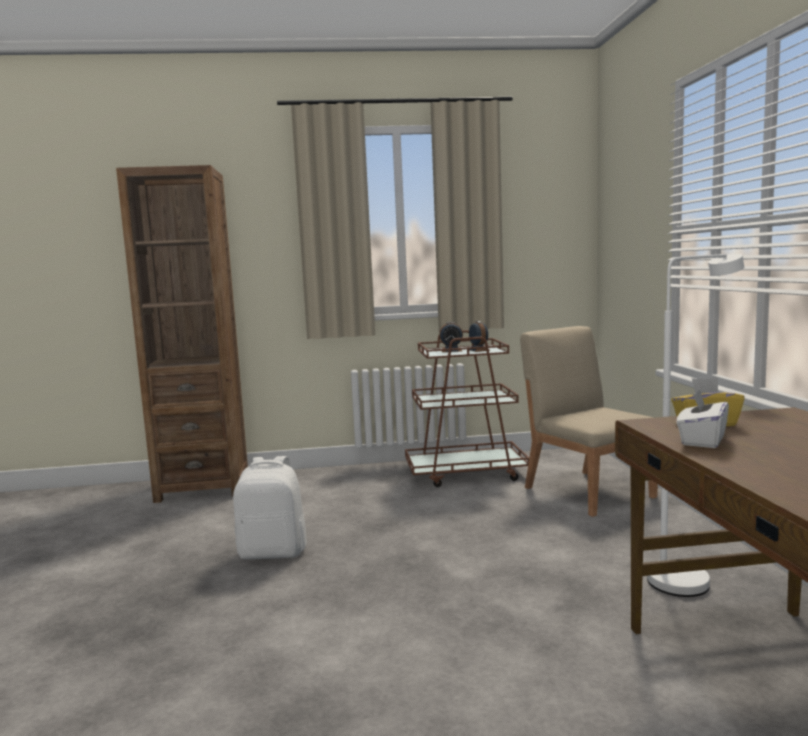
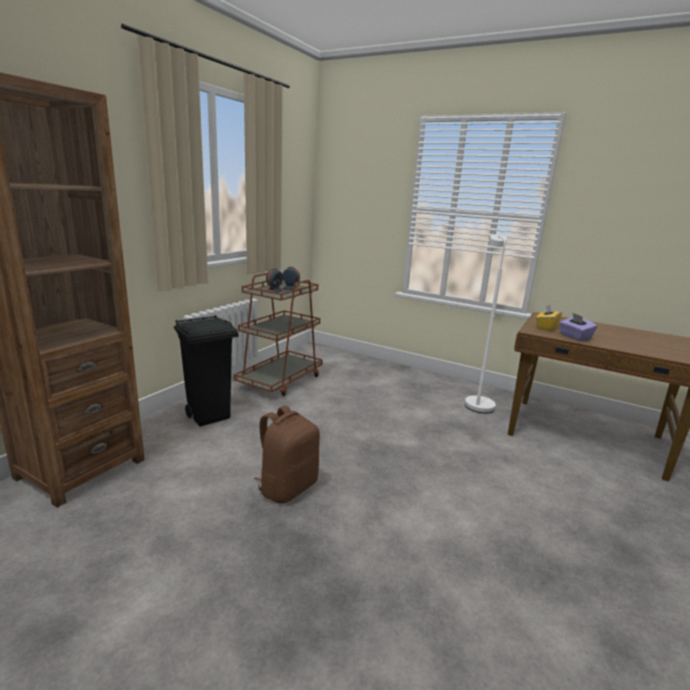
camera: 55 degrees left, 10 degrees up
white backpack [233,456,307,559] -> brown backpack [254,405,320,503]
beige chair [520,326,658,517] -> none
white tissue box [677,389,729,448] -> purple tissue box [559,313,597,341]
none -> black trash can [174,315,238,427]

